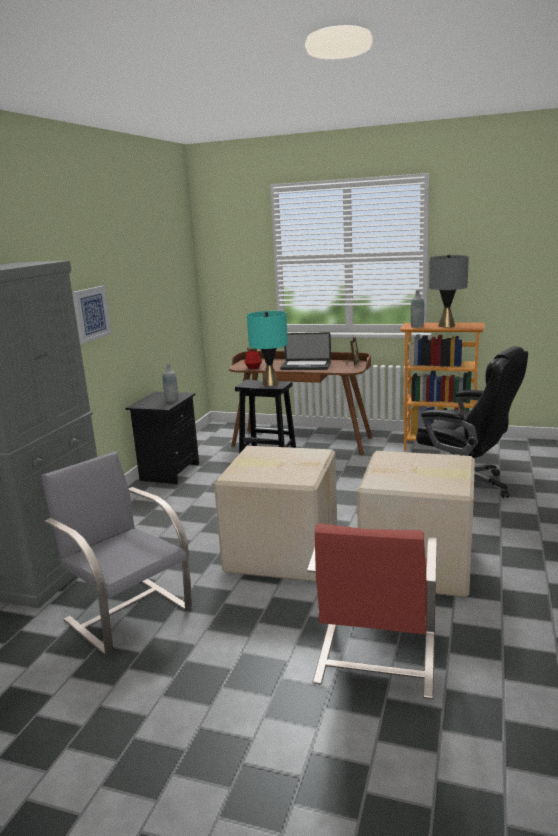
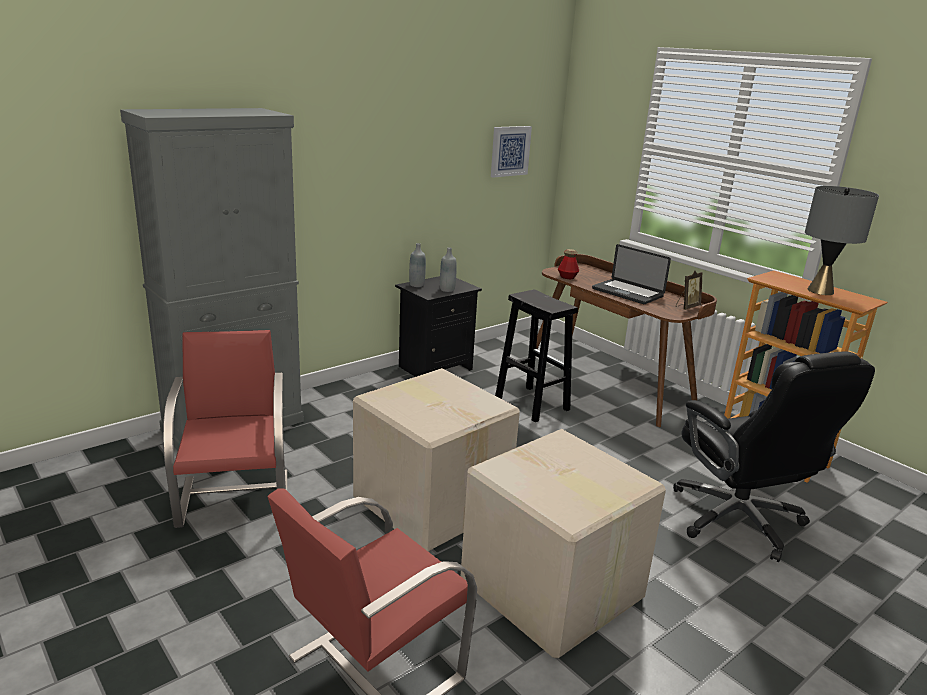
camera: 30 degrees right, 5 degrees up
grey chair [41,451,192,656] -> red chair [163,330,287,528]
picture [72,286,112,343] -> picture moved to [491,126,532,178]
turquoise table lamp [247,311,288,386] -> none
grey bottle [410,290,424,328] -> grey bottle moved to [409,243,426,287]

